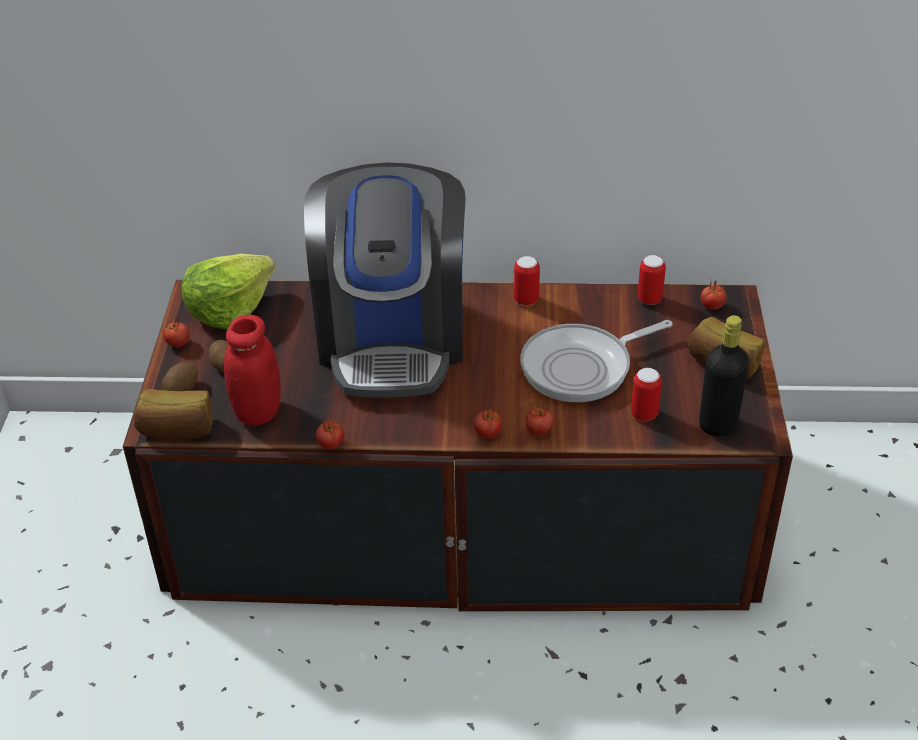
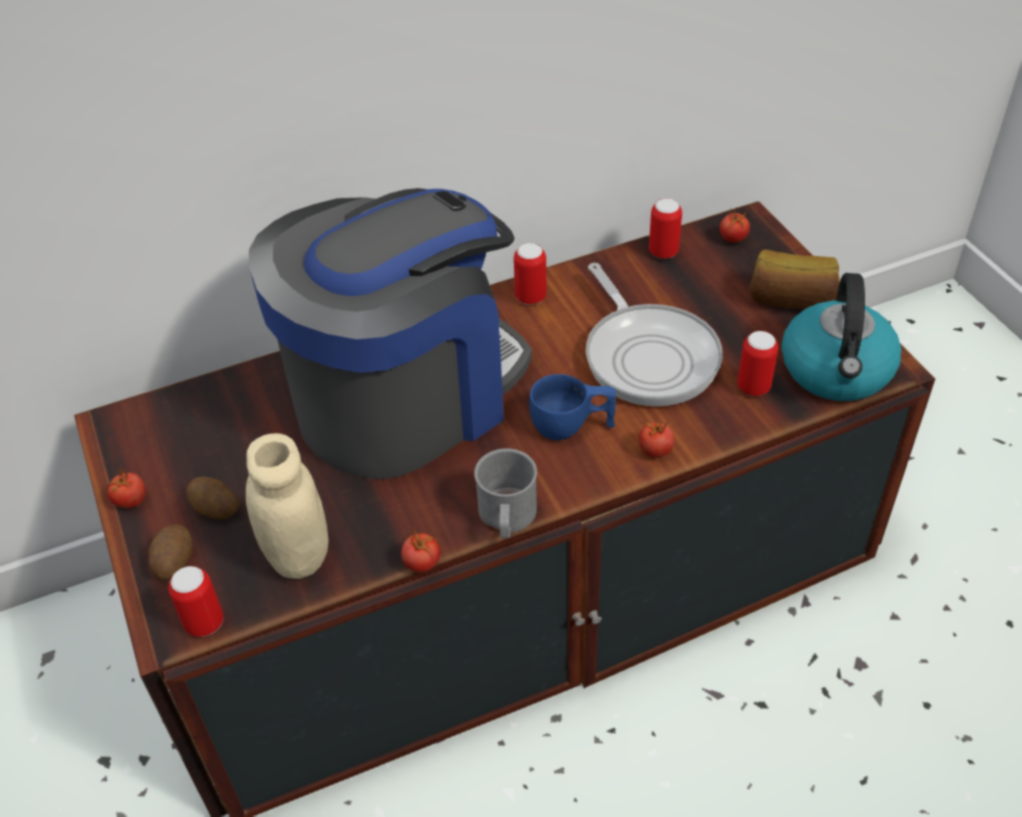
camera: 25 degrees left, 5 degrees up
bread [134,389,212,439] -> can [168,566,224,637]
lettuce [182,254,275,329] -> none
red jar [224,315,281,426] -> beige jar [246,433,329,579]
coffee machine [304,162,466,398] -> coffee machine turned 105 degrees counterclockwise [249,188,532,480]
tomato [474,405,502,438] -> none
frying pan [521,320,673,402] -> frying pan turned 60 degrees counterclockwise [586,263,723,406]
black bottle [699,315,749,437] -> kettle [781,273,902,401]
none -> grey mug [474,448,537,538]
none -> blue cup [529,374,616,440]

